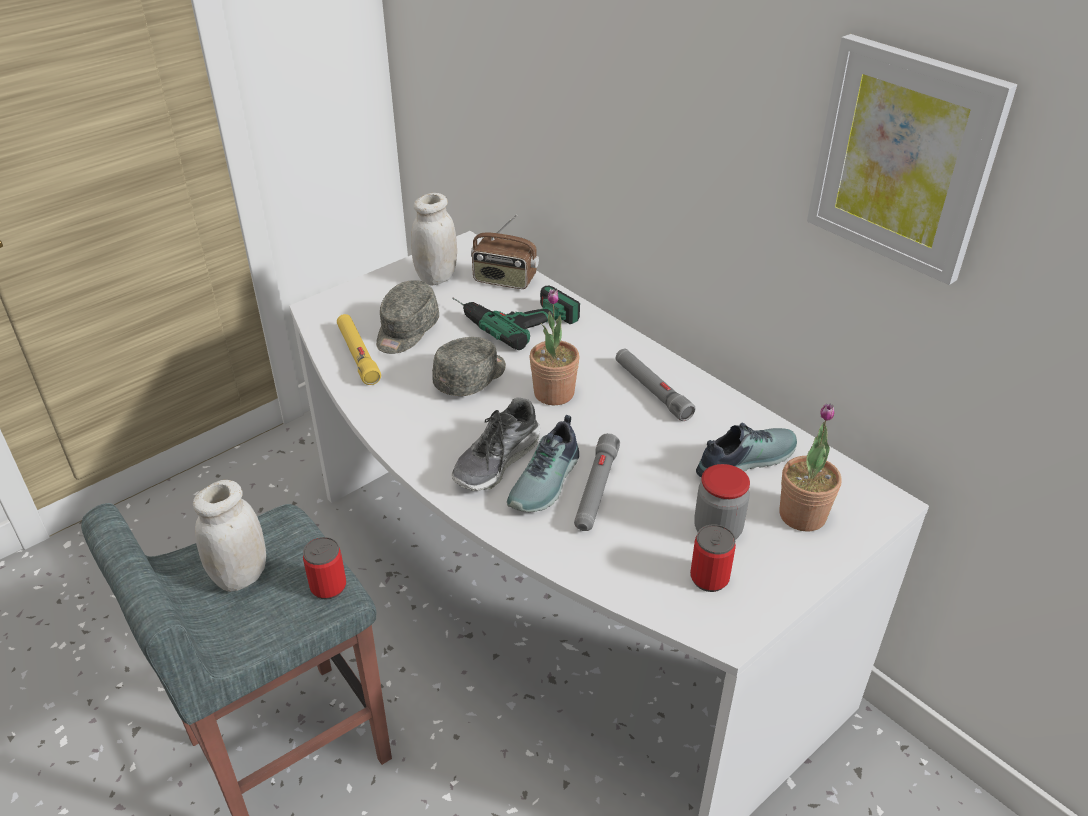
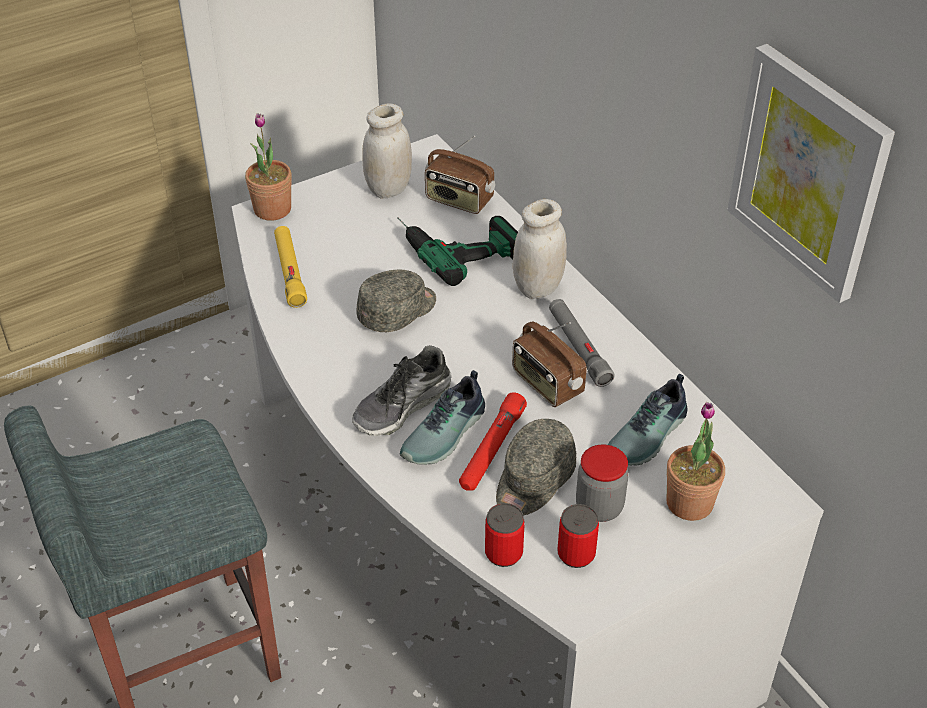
camera: 10 degrees right, 5 degrees up
white jar [193,480,266,592] -> white jar moved to [513,199,567,299]
can [303,537,346,599] -> can moved to [485,503,525,567]
grey cap [376,280,439,354] -> grey cap moved to [496,419,576,516]
potted plant [529,289,579,406] -> potted plant moved to [245,113,292,220]
grey flashlight [574,433,620,531] -> red flashlight [459,392,527,491]
shoe [696,423,797,478] -> shoe turned 150 degrees clockwise [608,374,687,466]
none -> radio [512,322,587,407]

